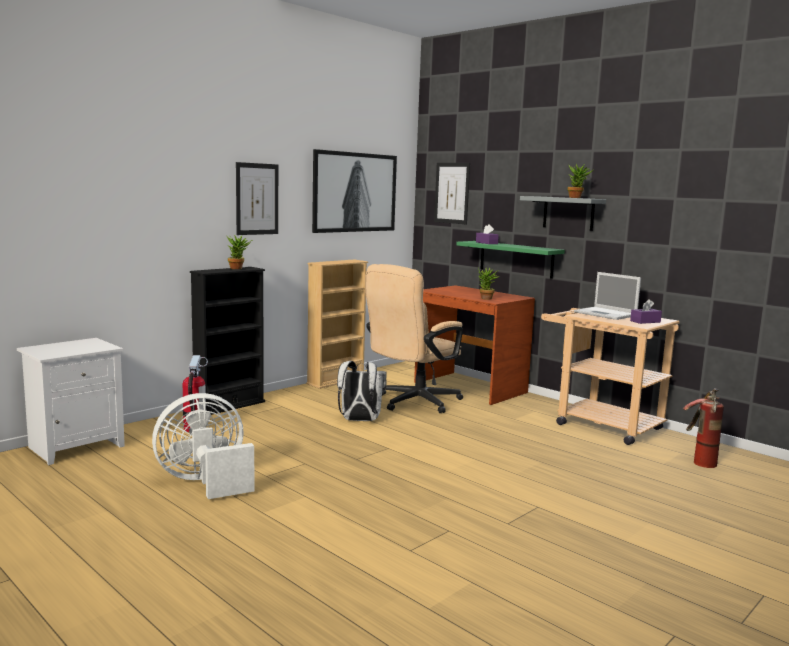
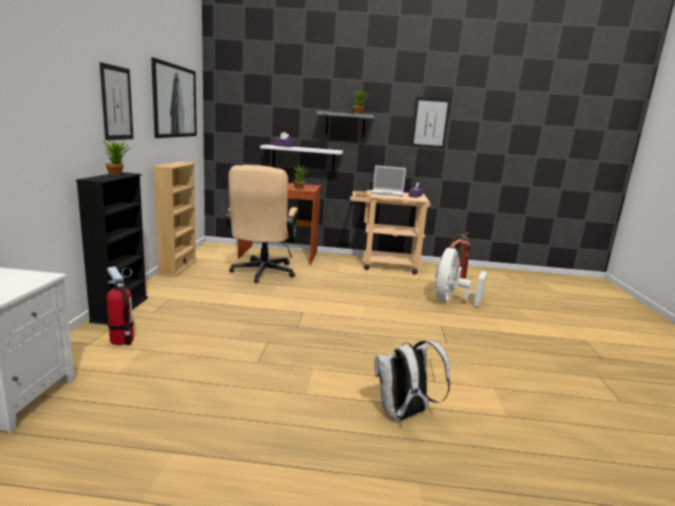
camera: 40 degrees left, 5 degrees up
white fan [152,393,254,499] -> white fan moved to [434,248,487,306]
white backpack [337,361,387,421] -> white backpack moved to [375,340,450,421]
picture [434,163,470,224] -> picture moved to [411,97,451,149]
green shelf [456,241,565,279] -> white shelf [260,145,343,171]

